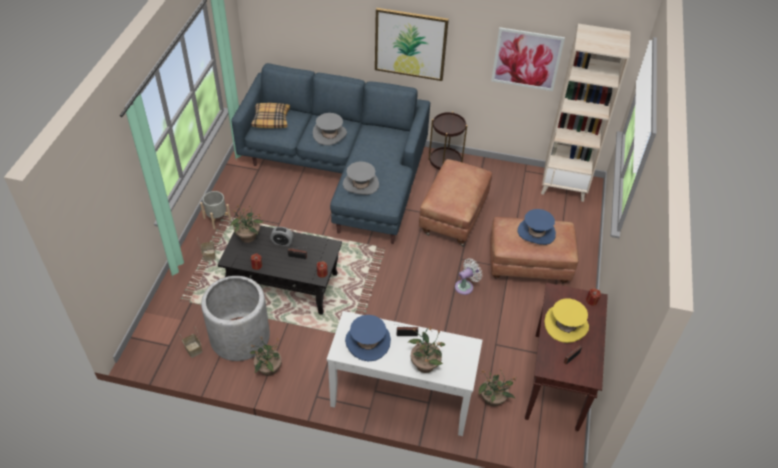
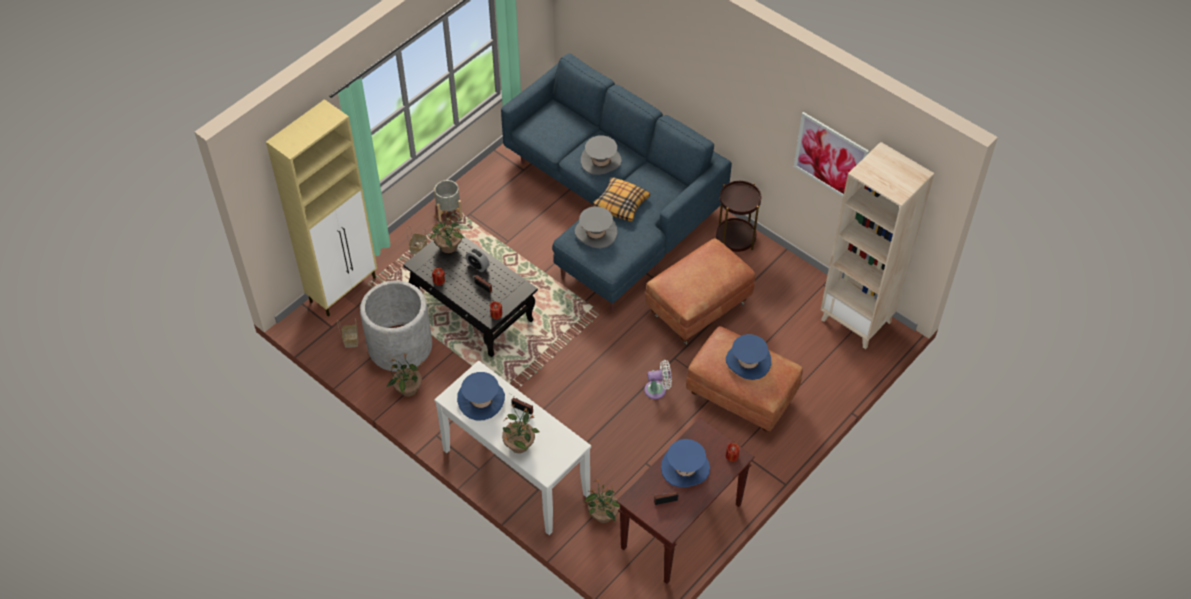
camera: 30 degrees right, 5 degrees up
pillow [251,103,290,128] -> pillow moved to [593,177,650,221]
picture [375,8,449,81] -> none
yellow hat [544,299,589,343] -> blue hat [661,439,710,487]
none -> beige cabinet [266,99,377,317]

